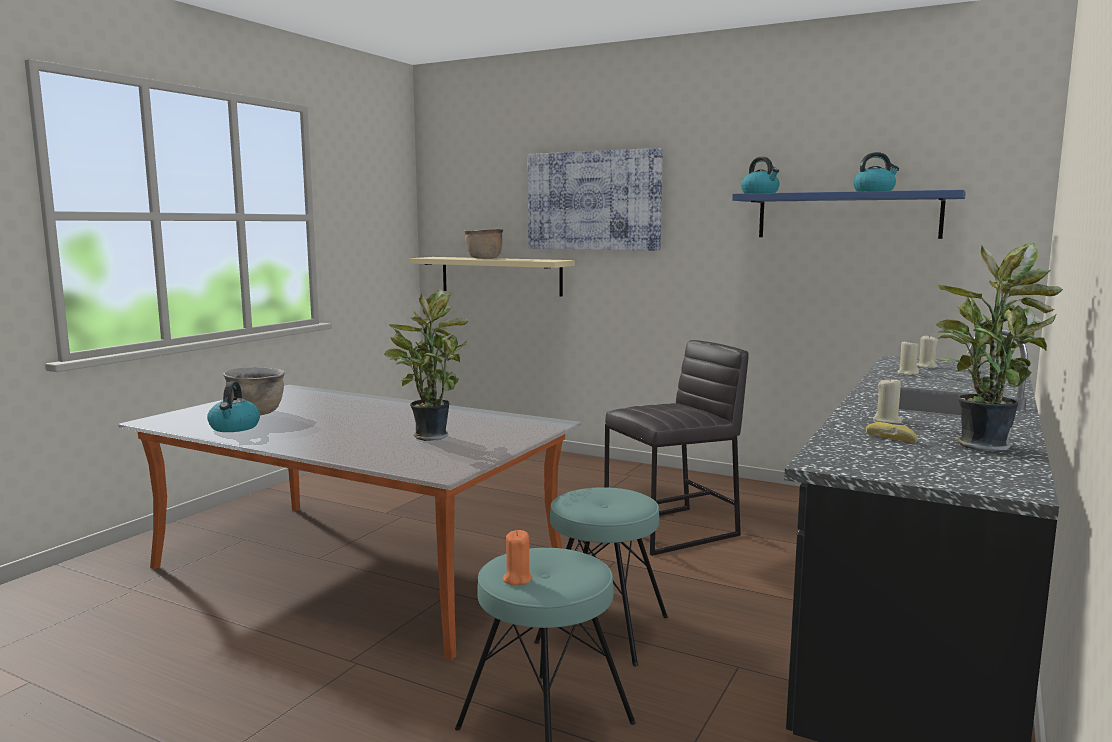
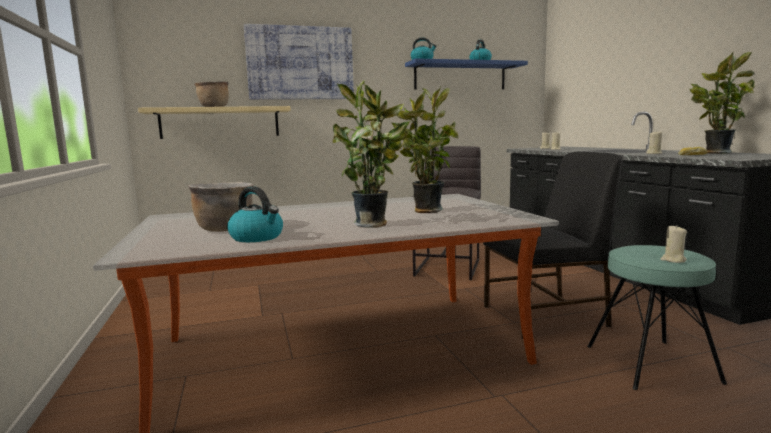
camera: 45 degrees left, 0 degrees up
orange candle [503,530,532,585] -> beige candle [661,225,687,263]
turquoise stool [534,487,668,666] -> black chair [483,152,622,338]
none -> potted plant [333,80,410,228]

